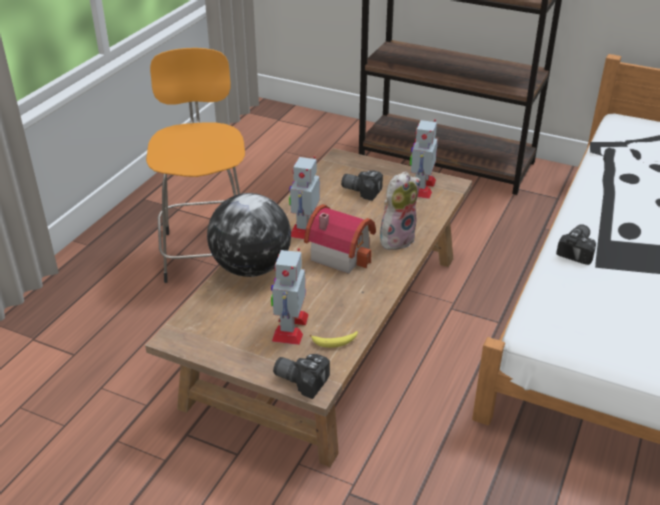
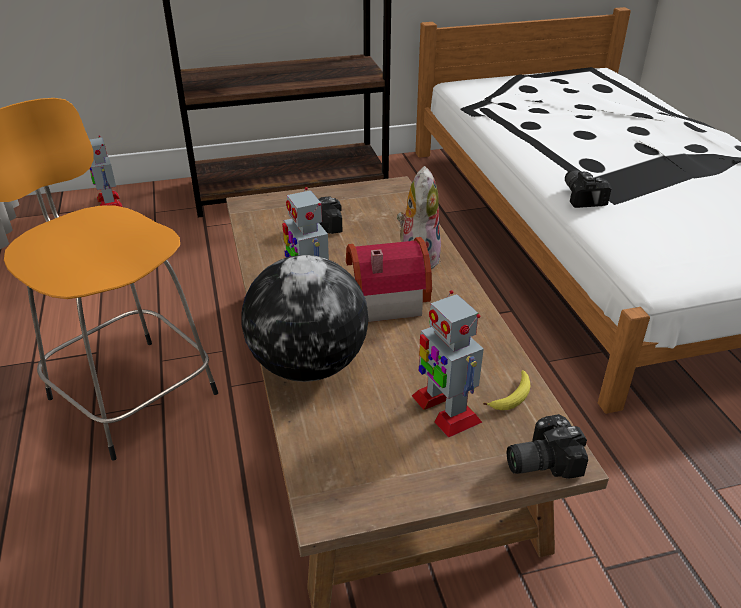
camera: 40 degrees left, 0 degrees up
toy robot [410,119,438,199] -> toy robot moved to [90,135,122,207]

